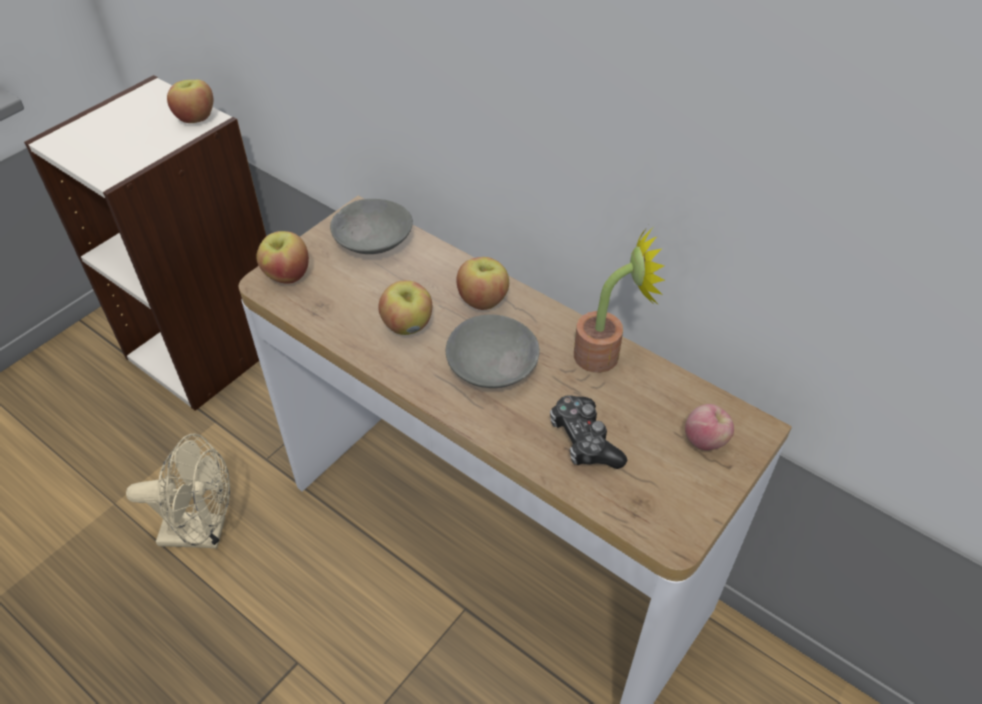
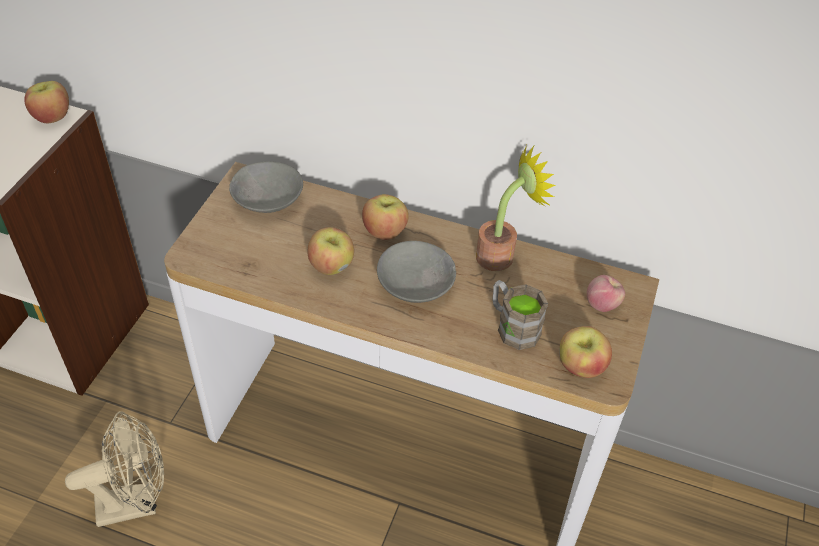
camera: 20 degrees left, 0 degrees up
apple [256,231,309,284] -> apple moved to [559,326,612,378]
game controller [550,395,627,469] -> brown mug [493,280,548,350]

